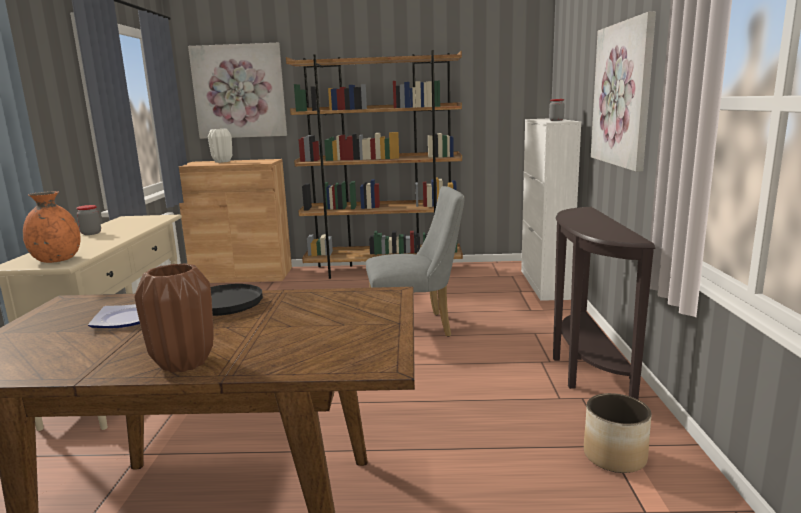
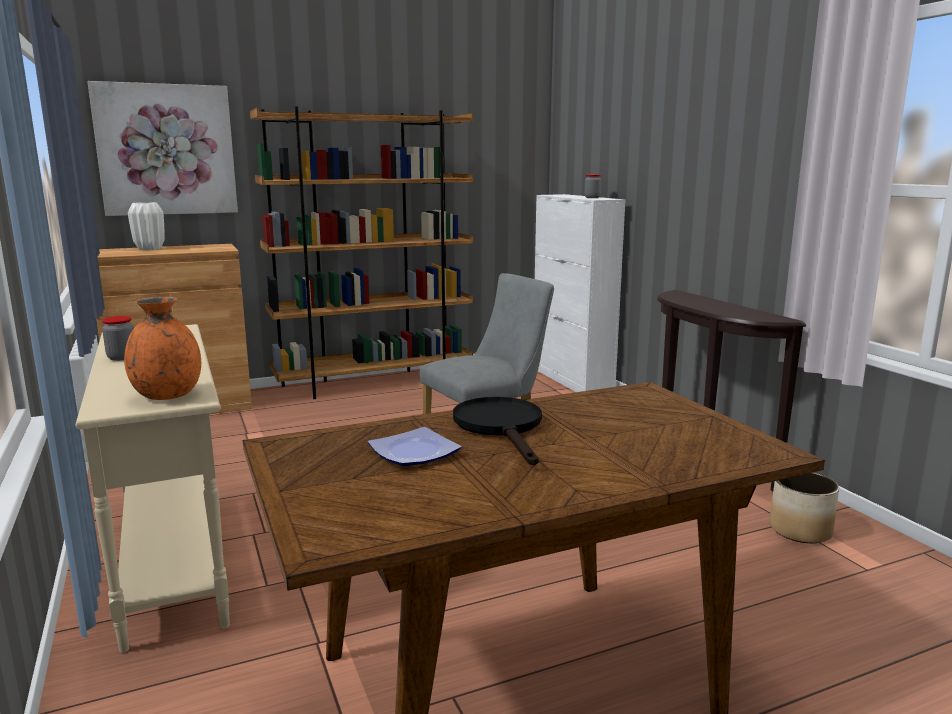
camera: 25 degrees left, 0 degrees up
brown vase [134,263,214,373] -> none
picture [591,11,656,172] -> none

